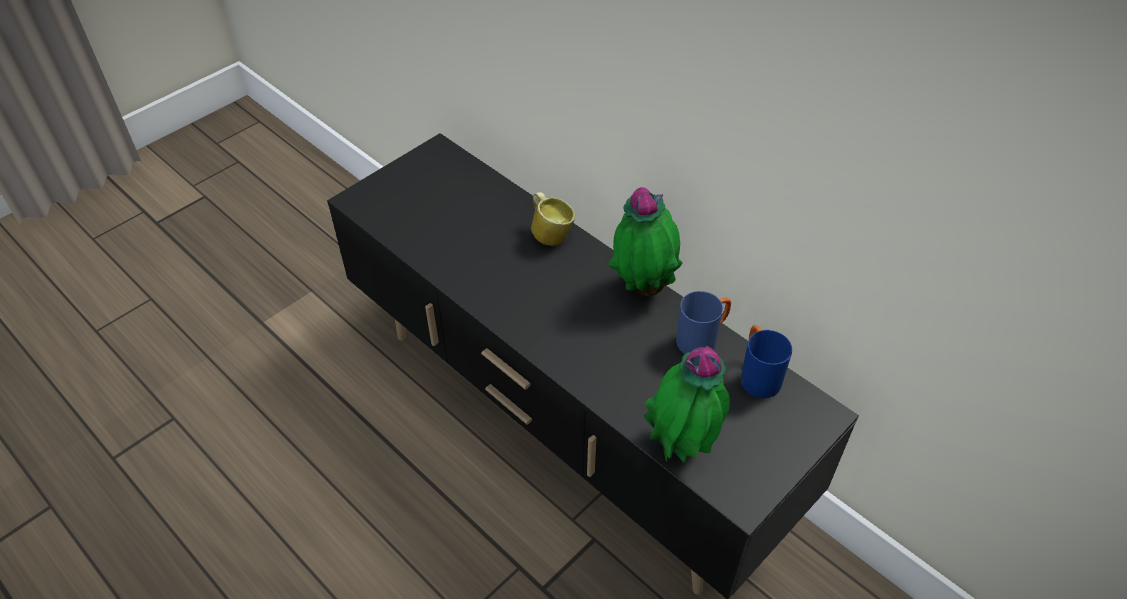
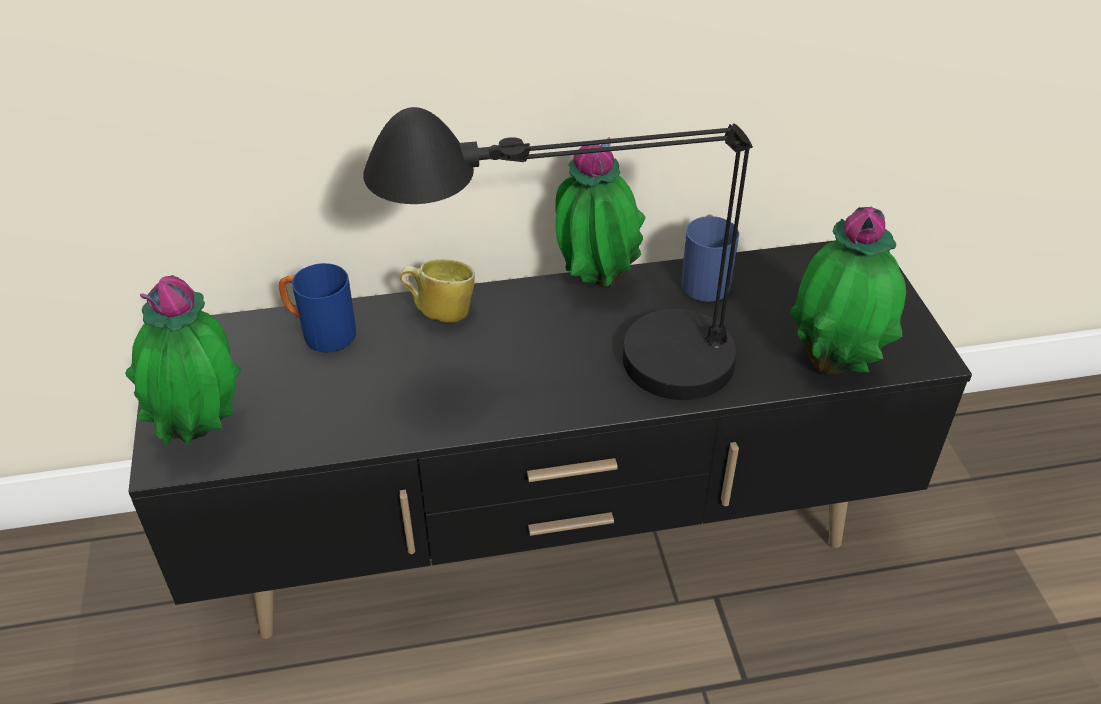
camera: 55 degrees left, 5 degrees down
blue mug [740,325,792,398] -> blue mug moved to [279,263,356,353]
none -> potted plant [125,275,241,448]
none -> black table lamp [363,107,753,400]

